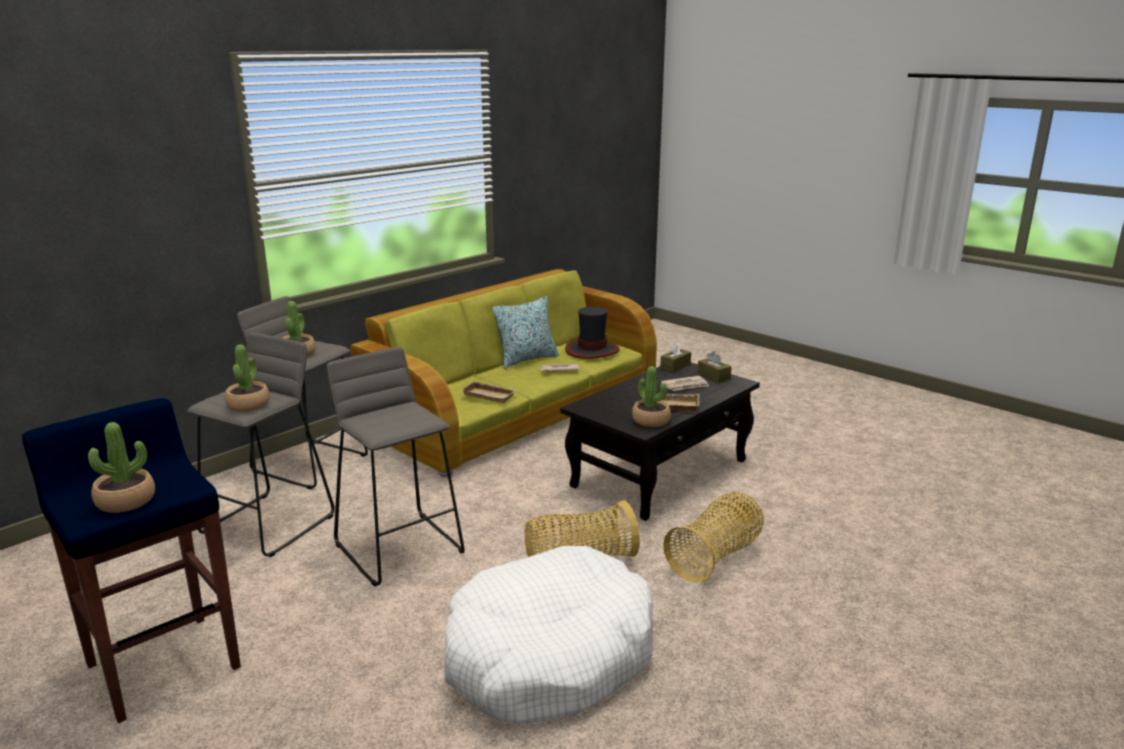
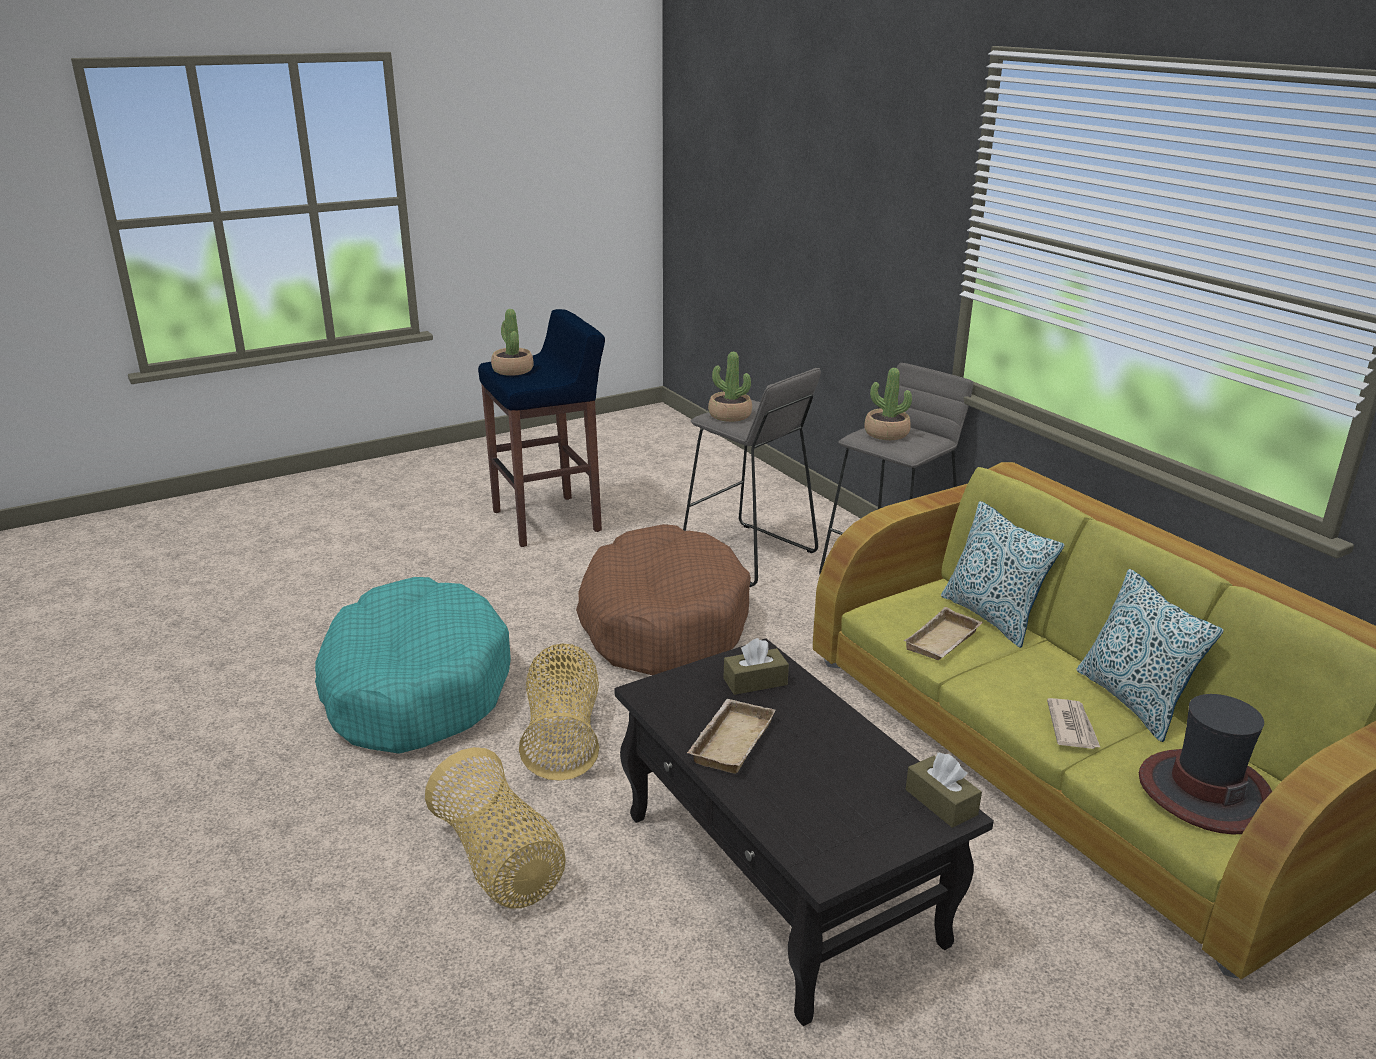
camera: 105 degrees right, 5 degrees up
grey stool [327,347,465,587] -> brown dog bed [576,524,751,675]
white dog bed [444,546,654,723] -> turquoise dog bed [315,577,511,754]
potted plant [632,366,671,427] -> none
newspaper [661,376,709,391] -> none
brown tissue box [697,351,732,383] -> brown tissue box moved to [724,638,789,695]
none -> pillow [941,501,1065,648]

